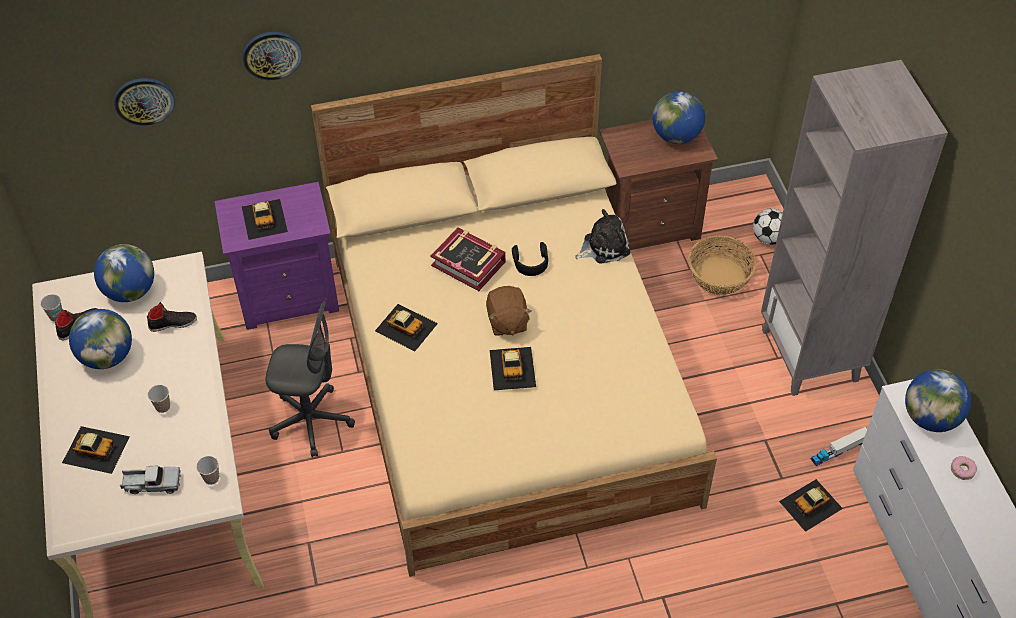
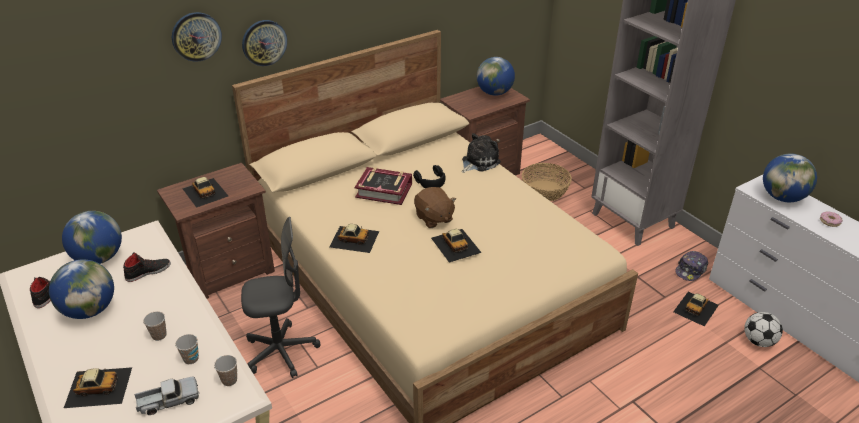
camera: 20 degrees left, 15 degrees down
cup [40,294,62,321] -> cup moved to [175,334,199,364]
wall clock [114,78,175,126] -> wall clock moved to [242,20,287,66]
purple nightstand [215,182,339,330] -> brown nightstand [157,163,275,299]
football [753,208,783,245] -> football moved to [744,312,783,347]
toy truck [811,427,867,466] -> cap [676,251,708,281]

